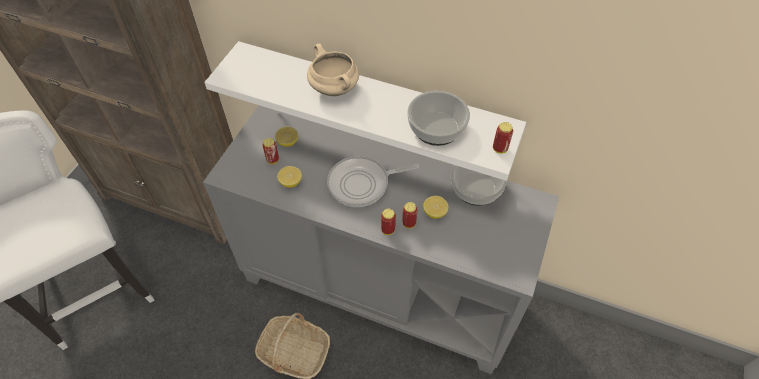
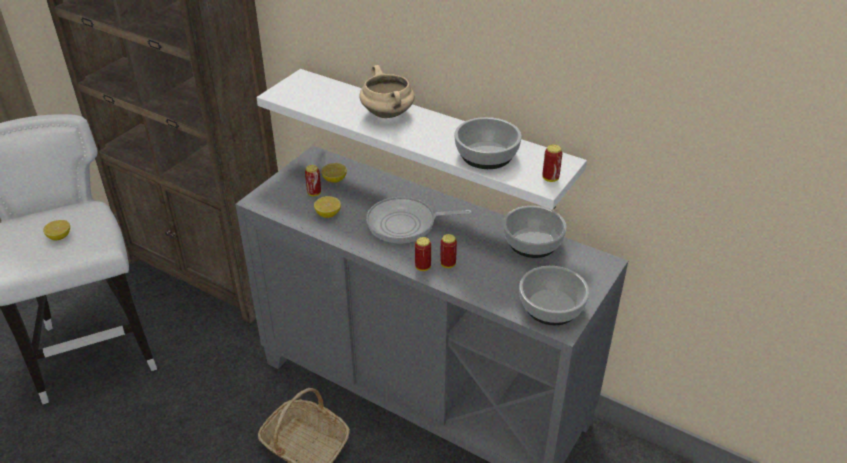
camera: 10 degrees right, 15 degrees down
lemon [423,196,449,219] -> lemon moved to [43,220,70,241]
none -> bowl [519,266,589,325]

